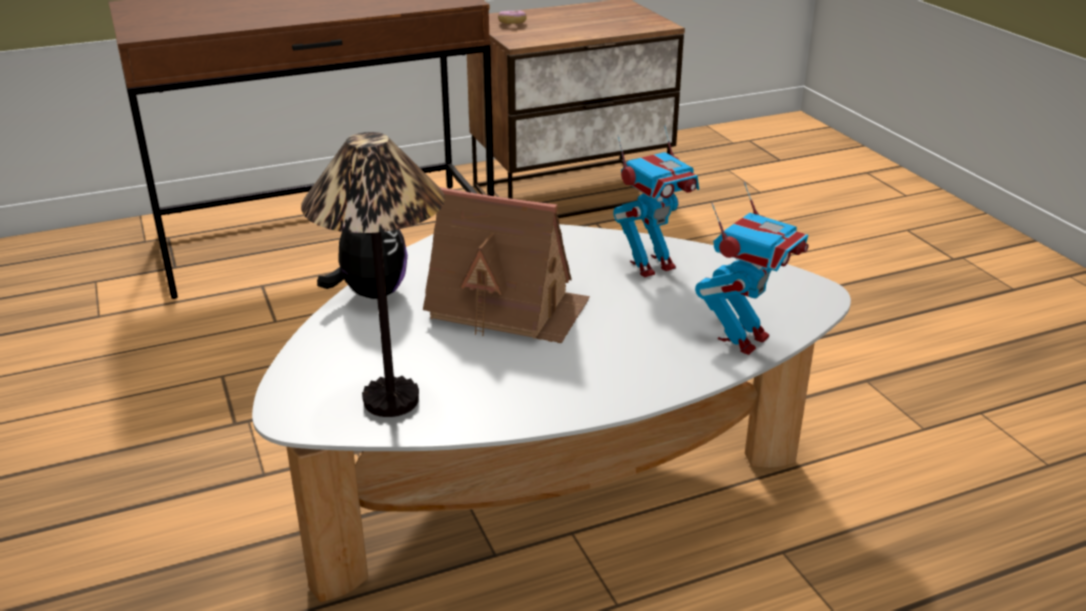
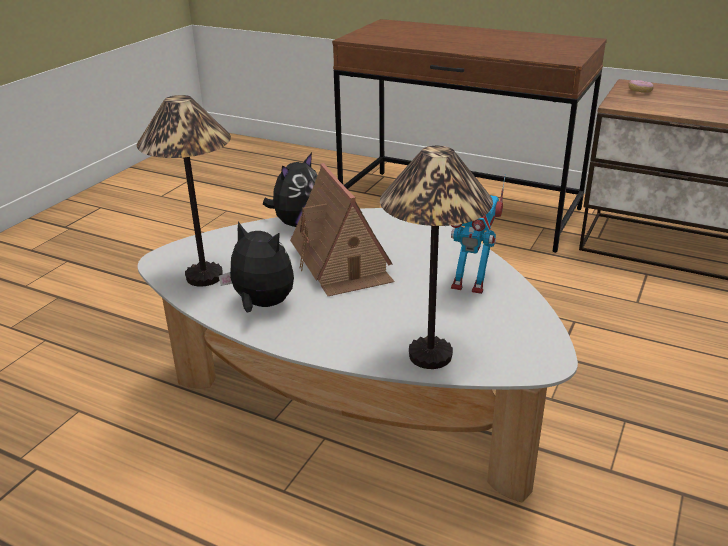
camera: 50 degrees right, 0 degrees up
toy robot [695,182,809,355] -> table lamp [380,146,493,369]
none -> plush toy [218,221,294,313]

